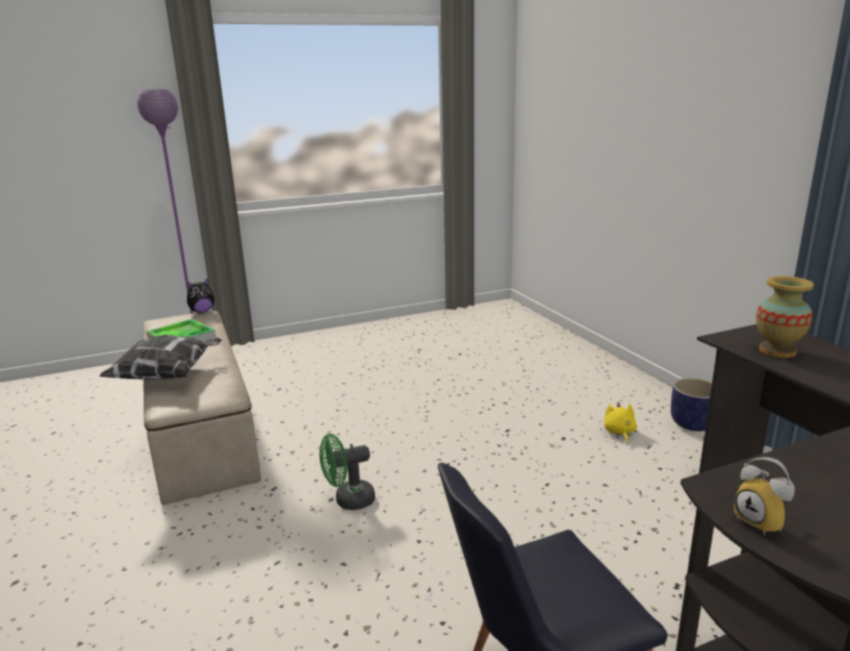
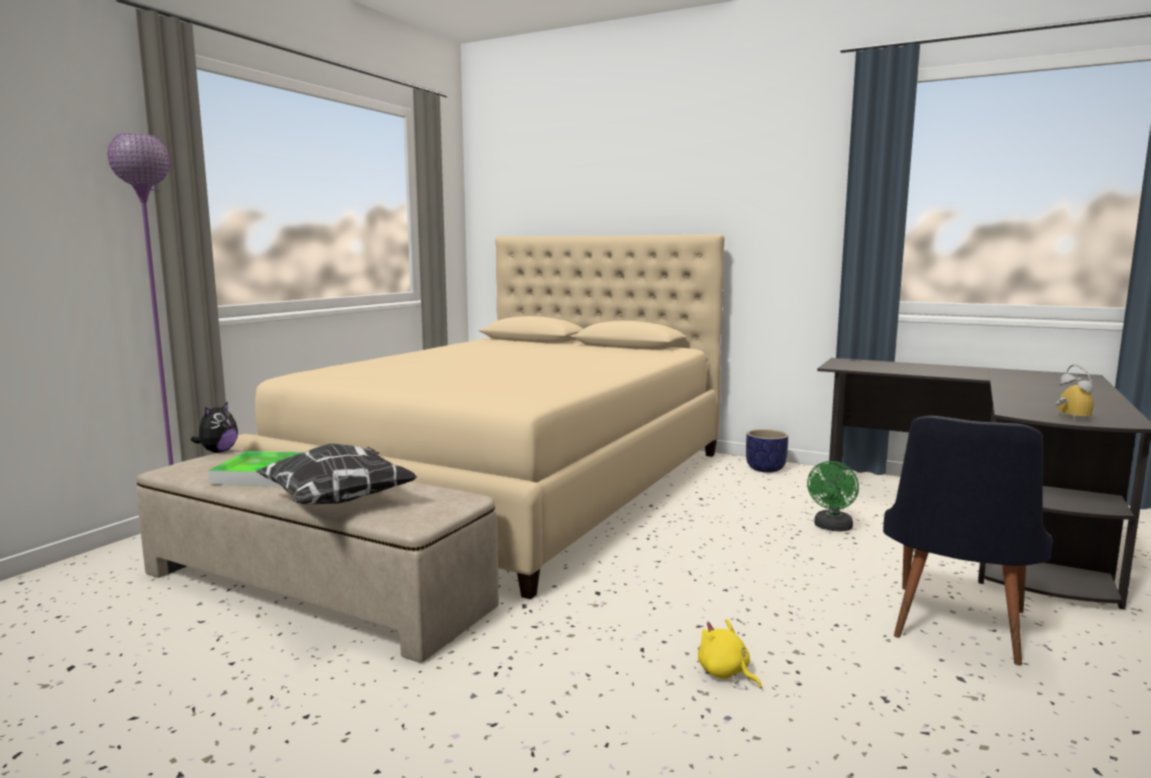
camera: 40 degrees left, 10 degrees down
green fan [319,434,375,510] -> green fan moved to [807,461,859,532]
yellow plush toy [604,402,637,444] -> yellow plush toy moved to [698,619,762,688]
alarm clock [734,457,795,535] -> alarm clock turned 120 degrees counterclockwise [1055,364,1094,420]
vase [756,276,814,358] -> none
none -> beige bed [233,234,725,599]

